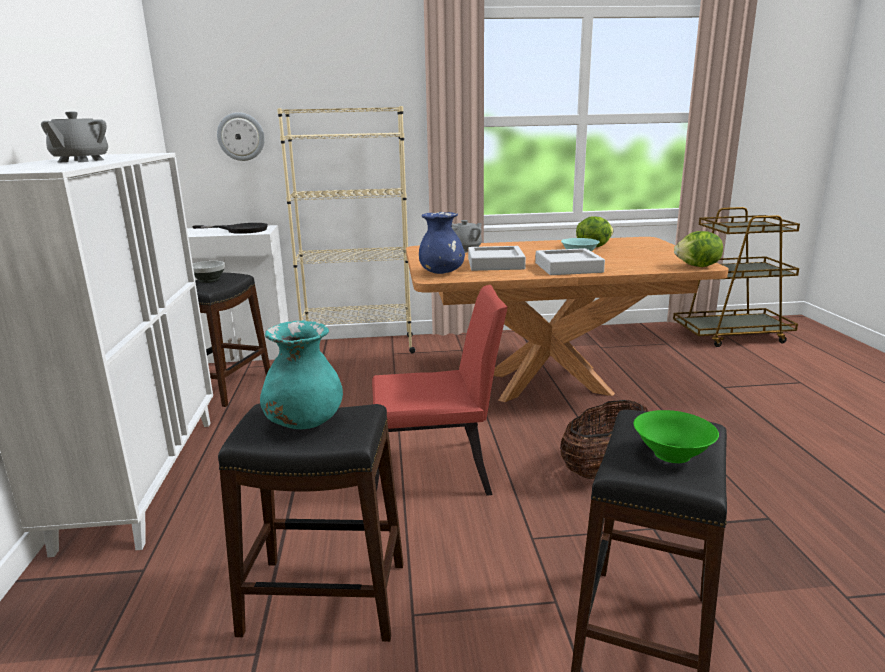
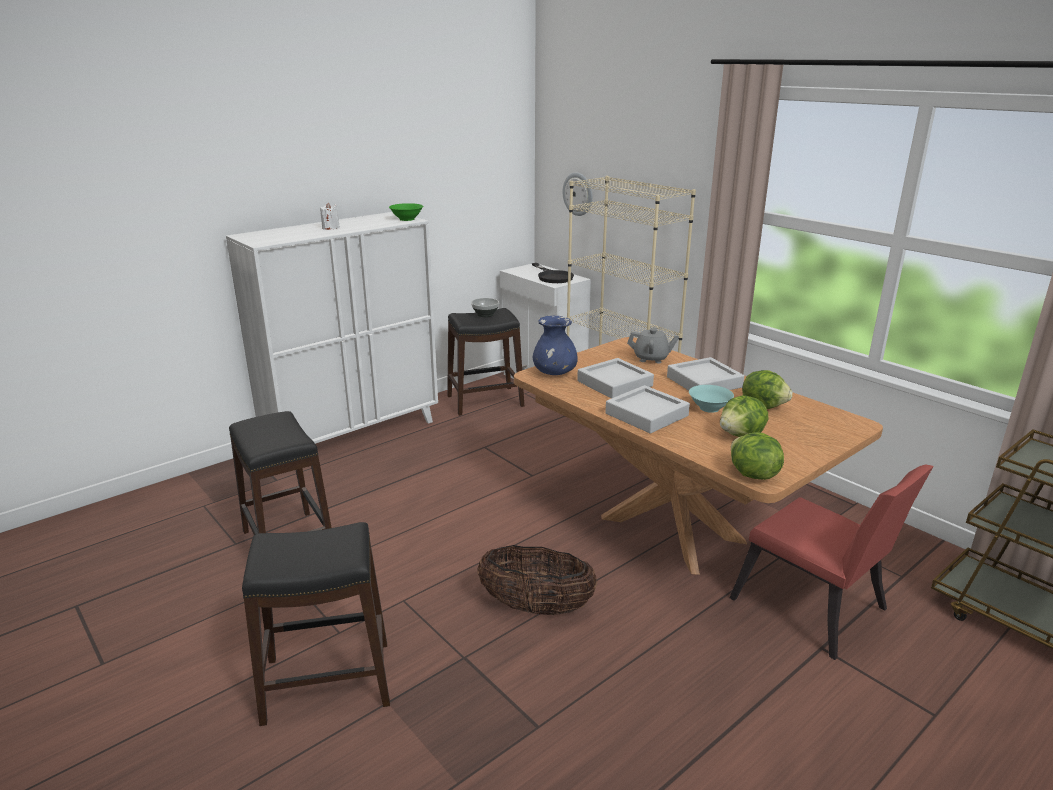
camera: 55 degrees right, 5 degrees up
grey teapot [41,112,108,162] -> white candle [320,202,340,230]
turquoise vase [260,321,343,429] -> none
red chair [372,285,508,496] -> red chair moved to [729,464,934,660]
green bowl [634,410,719,463] -> green bowl moved to [389,203,423,221]
none -> grey tray [667,357,744,390]
none -> lettuce [720,395,768,437]

